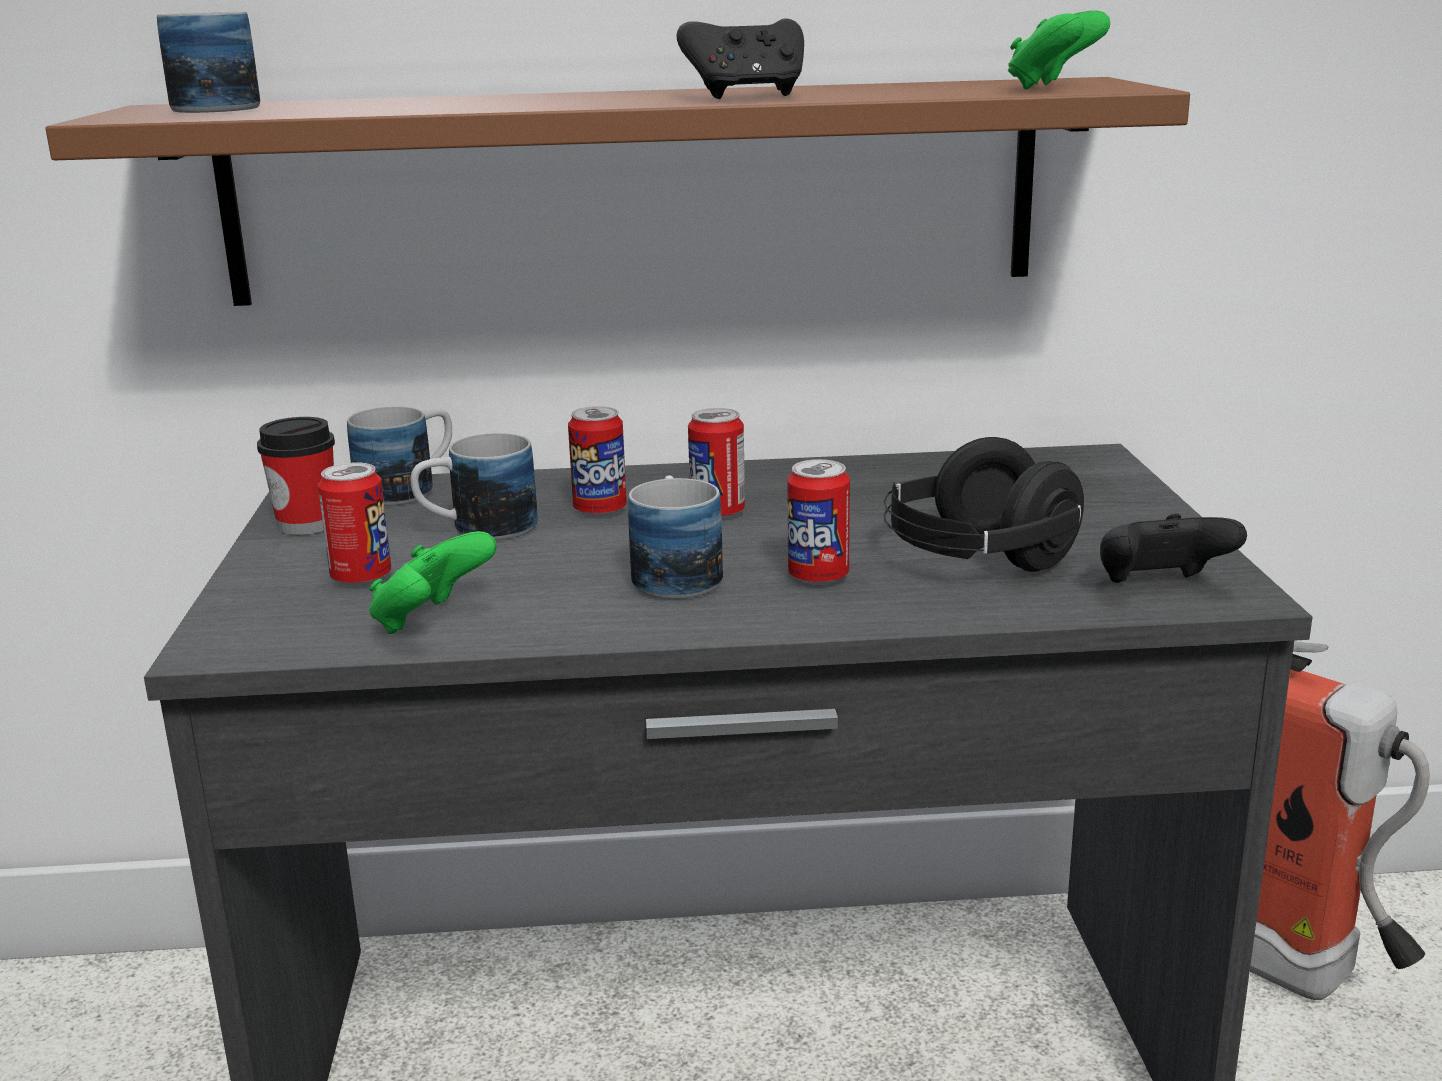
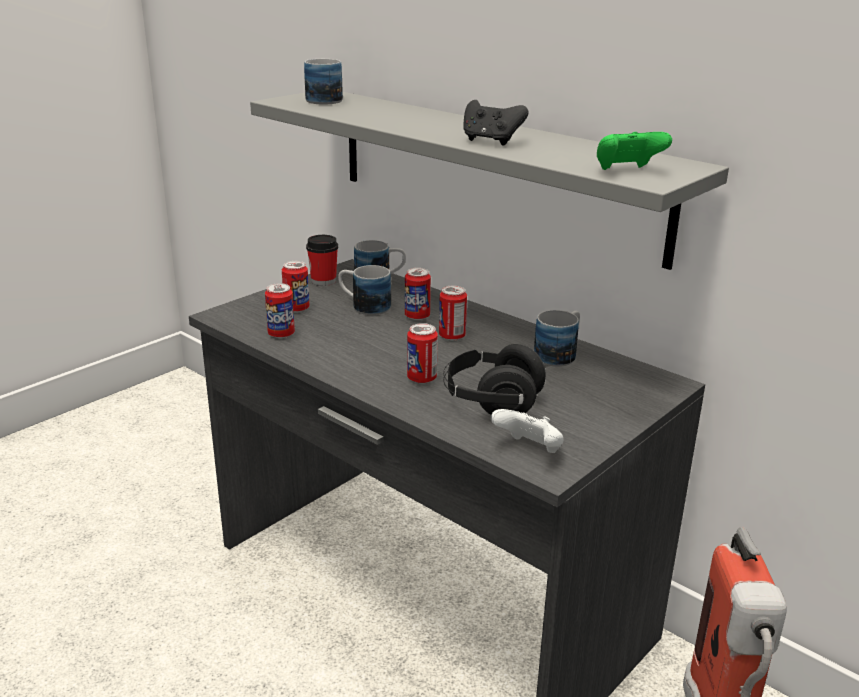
camera: 45 degrees right, 5 degrees up
brown shelf [46,77,1190,306] -> grey shelf [250,92,729,270]
green game controller [369,531,497,634] -> can [265,283,295,338]
mug [628,476,723,599] -> mug moved to [534,310,580,367]
black game controller [1100,514,1247,583] -> white game controller [491,409,563,453]

